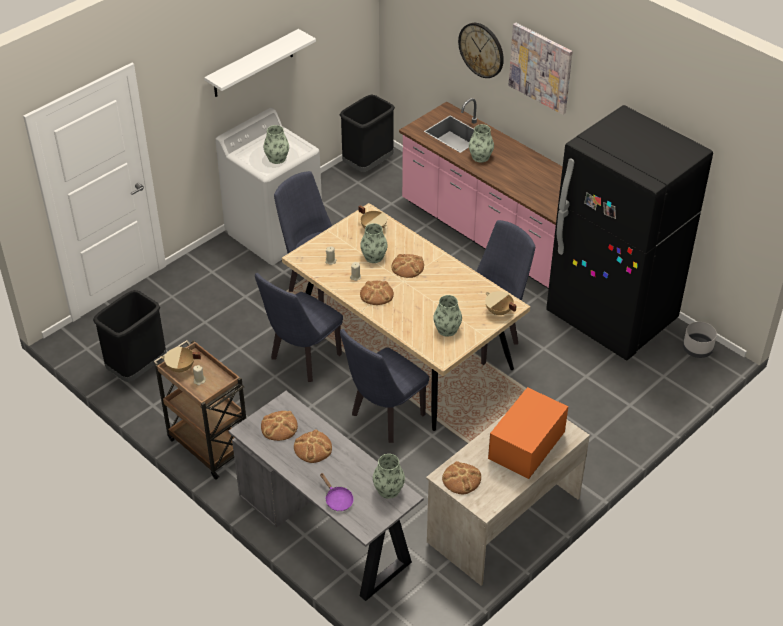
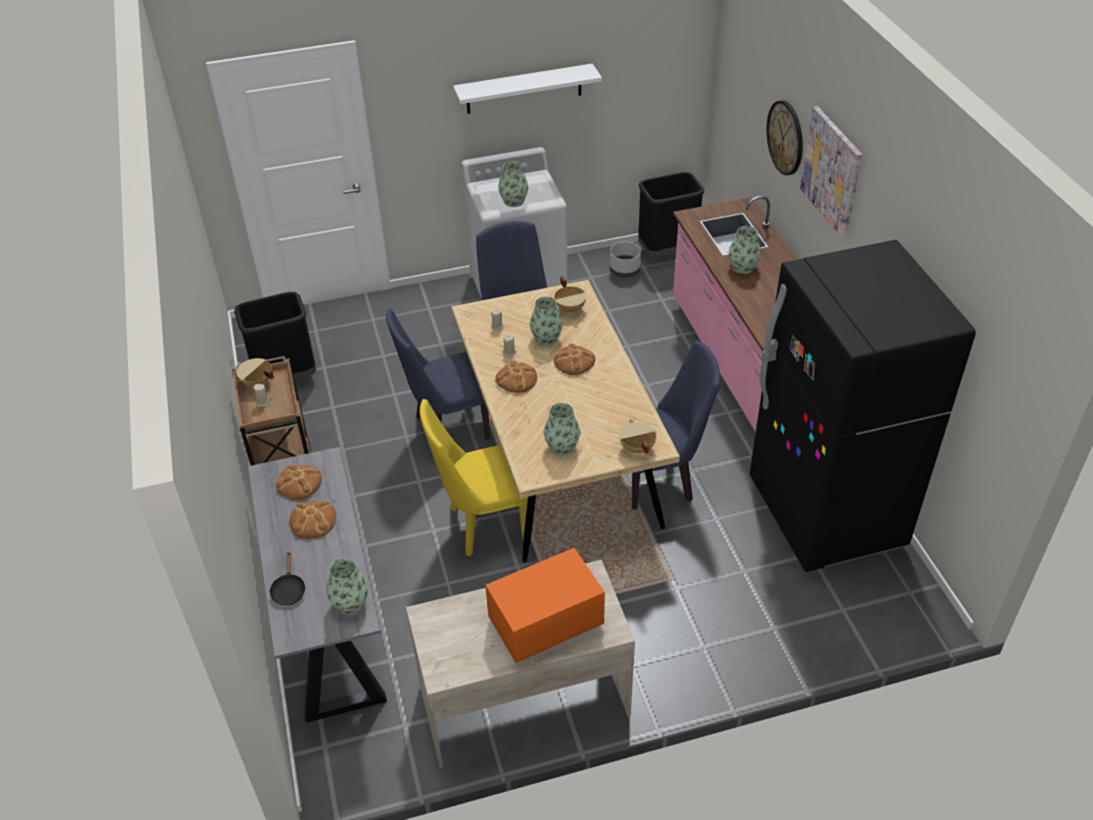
camera: 30 degrees right, 0 degrees up
purple frying pan [320,473,353,511] -> black frying pan [269,551,306,606]
blue chair [340,329,429,443] -> yellow chair [420,399,528,556]
bread [442,461,481,495] -> none
grey planter [683,322,717,358] -> grey planter moved to [610,242,641,278]

